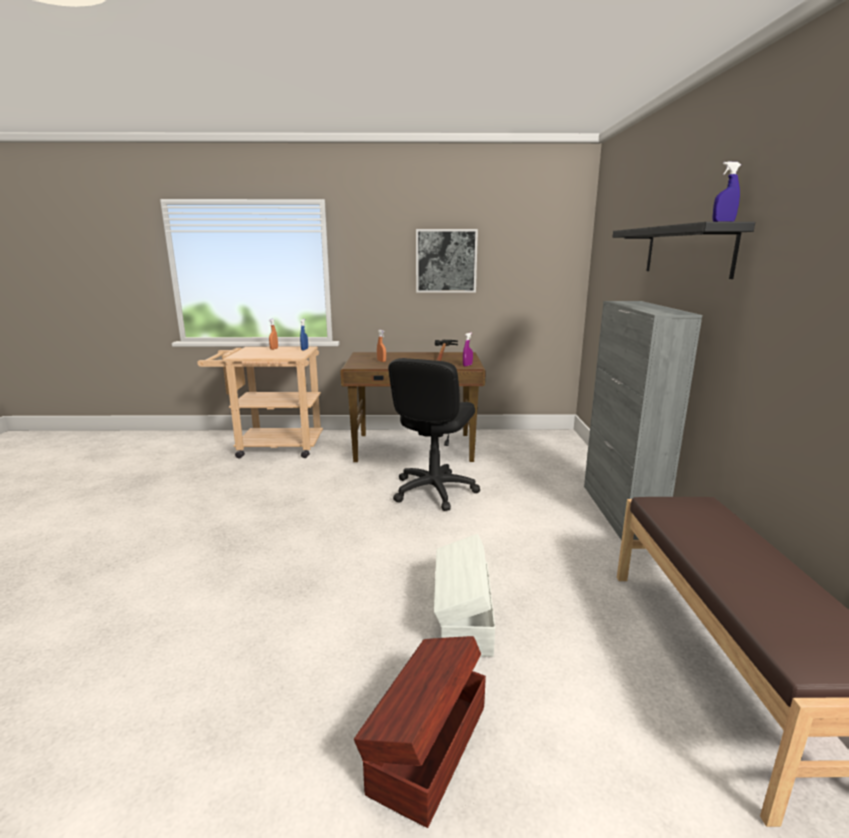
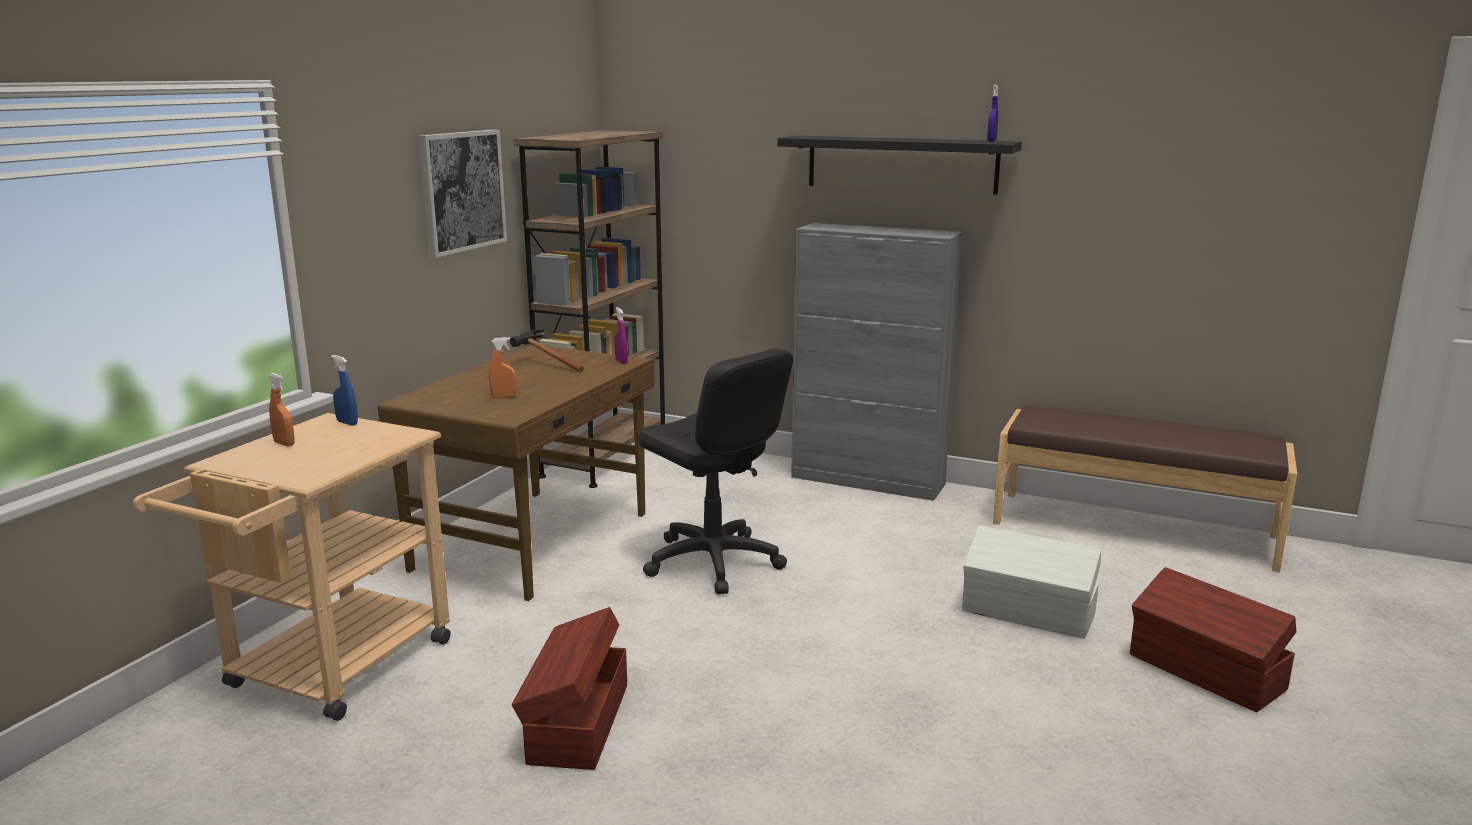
camera: 65 degrees left, 0 degrees up
none -> brown storage box [512,607,627,770]
none -> brown bookcase [514,130,665,488]

